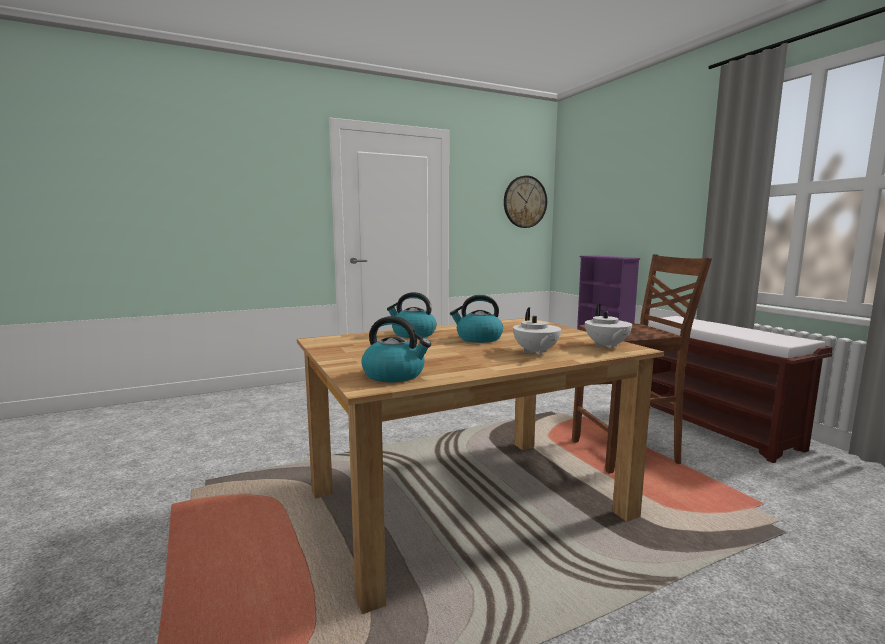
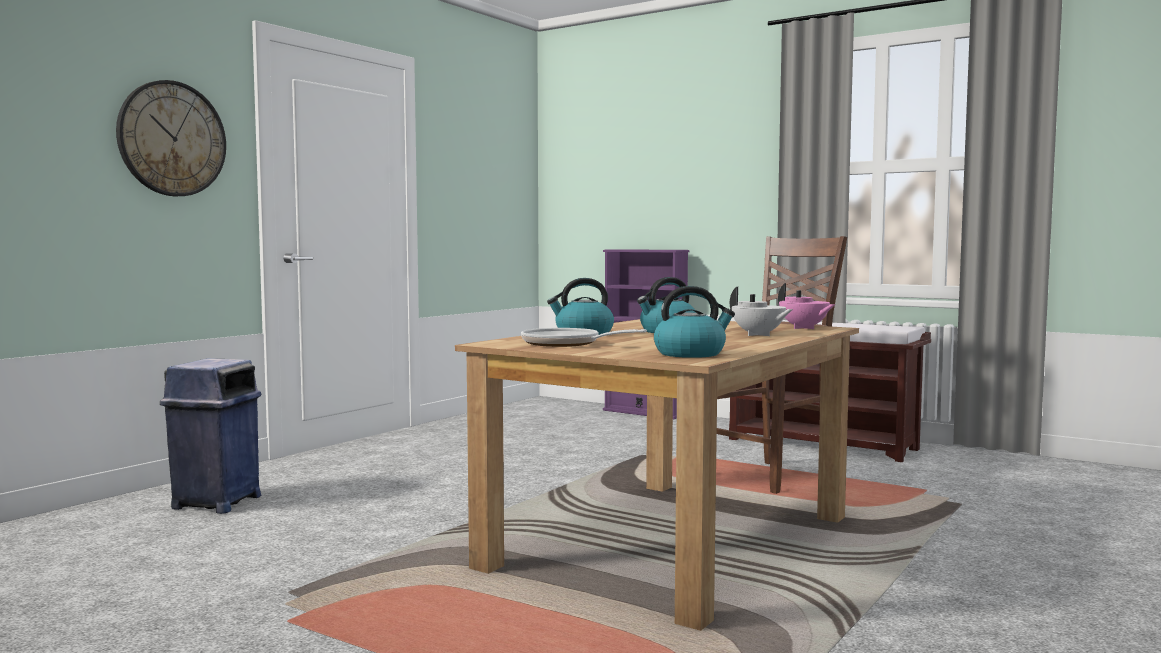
camera: 30 degrees left, 5 degrees down
wall clock [504,175,547,228] -> wall clock moved to [116,80,226,196]
white teapot [585,304,632,349] -> pink teapot [778,283,836,329]
none -> blue trash can [160,358,261,514]
none -> frying pan [521,328,647,347]

